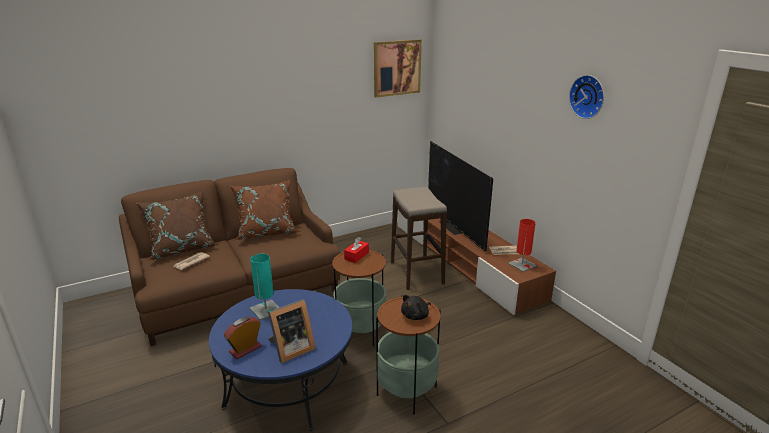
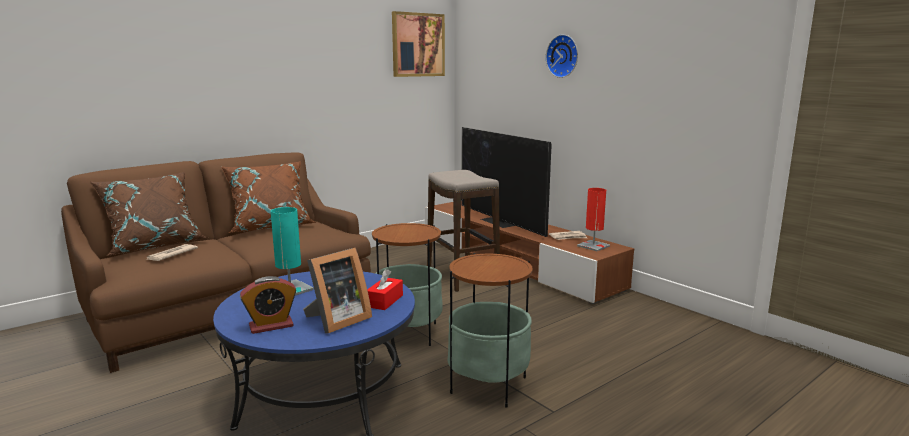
camera: 10 degrees left, 10 degrees down
alarm clock [224,317,261,359] -> alarm clock turned 150 degrees counterclockwise [240,276,296,334]
red tissue box [344,237,369,263] -> red tissue box moved to [367,269,403,310]
black plush toy [401,295,431,320] -> none
wall clock [569,75,604,119] -> wall clock moved to [546,34,578,78]

